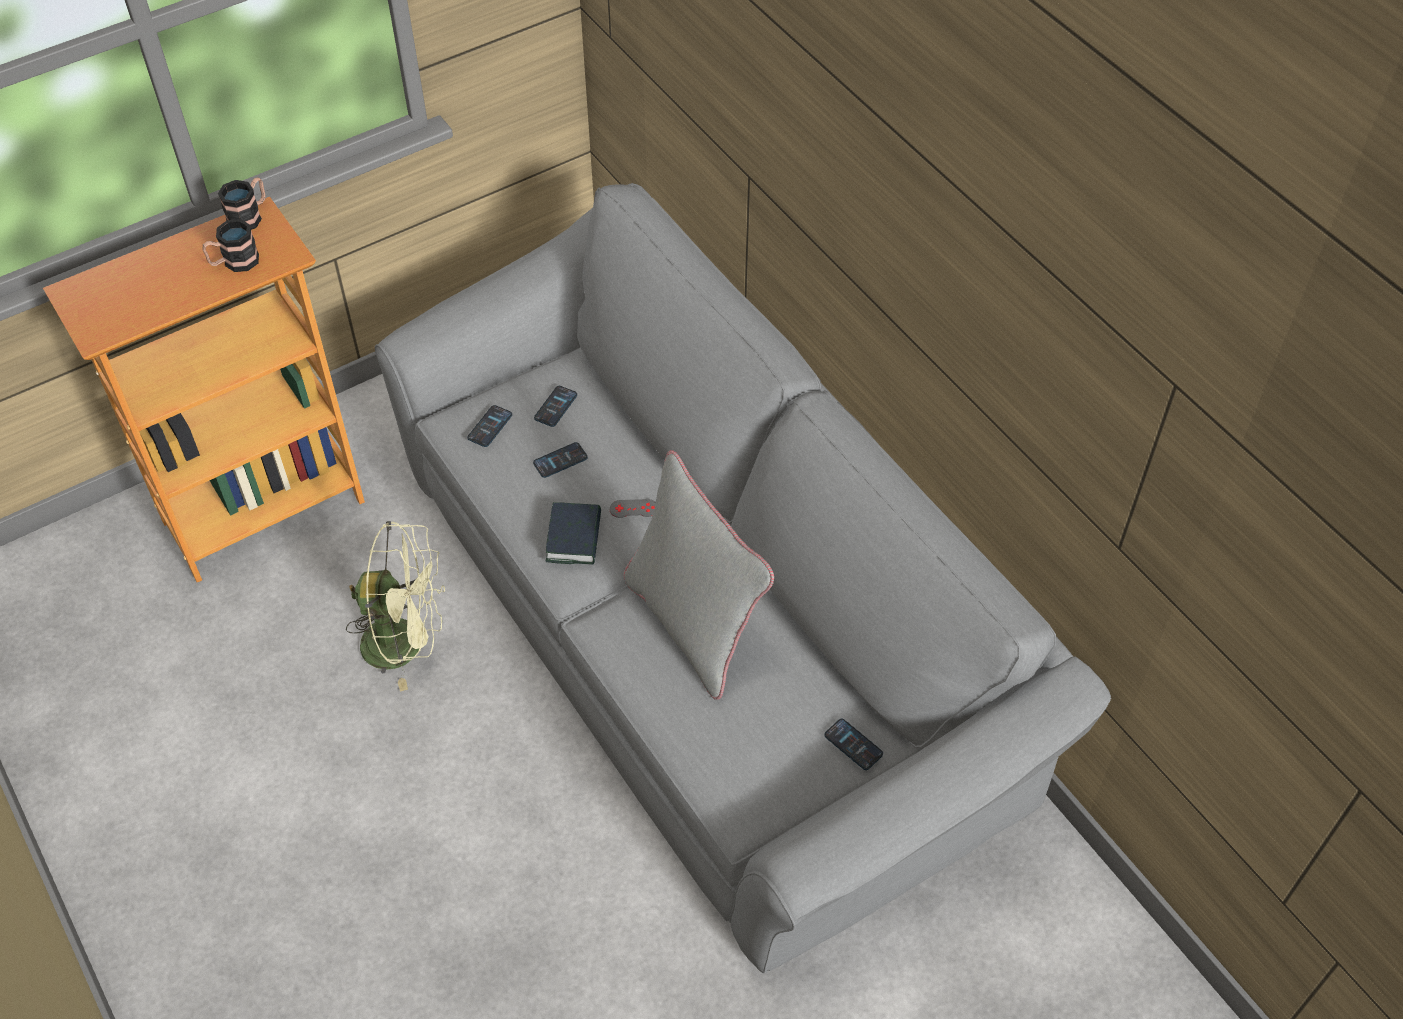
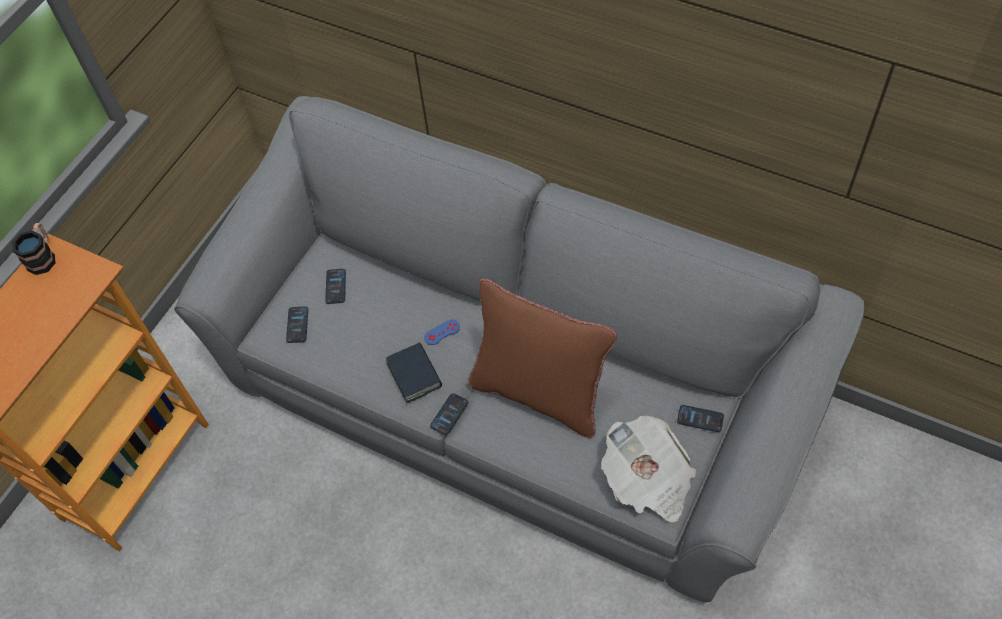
camera: 25 degrees left, 5 degrees up
mug [203,219,259,272] -> none
green fan [346,521,445,692] -> none
phone [533,442,588,478] -> phone moved to [430,393,468,435]
grey game controller [610,499,656,518] -> blue game controller [424,319,460,345]
grey pillow [624,450,774,700] -> brown pillow [468,278,617,438]
none -> newspaper [601,416,696,523]

